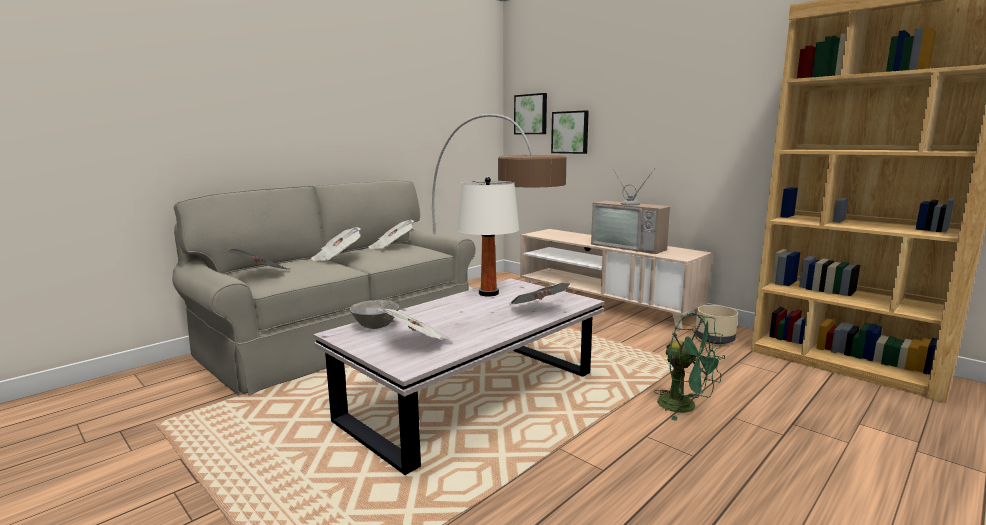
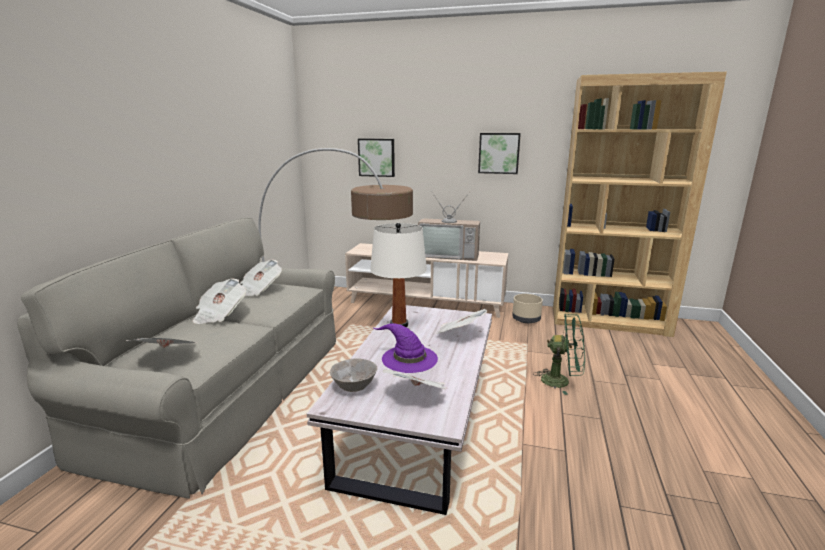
camera: 30 degrees left, 5 degrees up
picture [514,93,547,135] -> picture moved to [478,133,521,174]
none -> purple hat [374,323,438,373]

